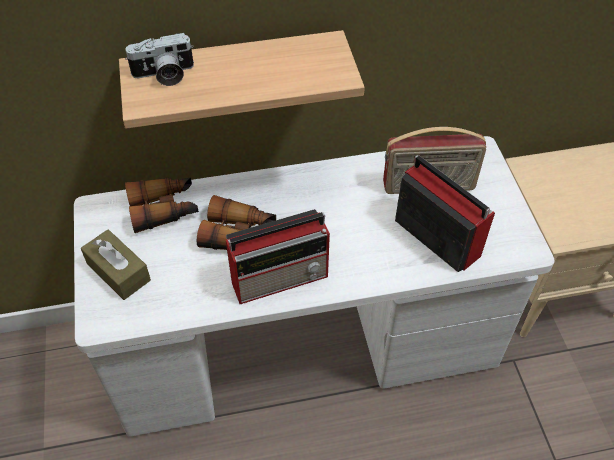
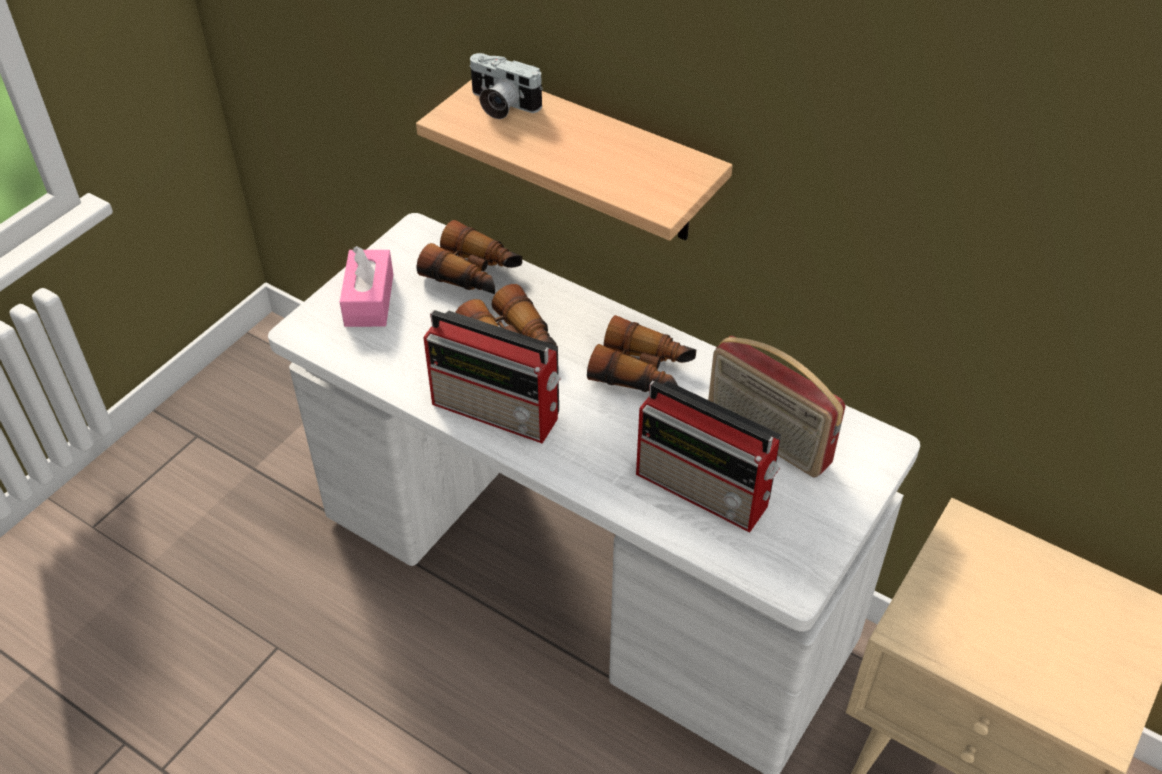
camera: 45 degrees right, 5 degrees down
brown tissue box [81,229,151,300] -> pink tissue box [340,246,393,327]
radio [395,155,495,272] -> radio turned 120 degrees clockwise [636,381,781,532]
none -> binoculars [587,315,696,392]

